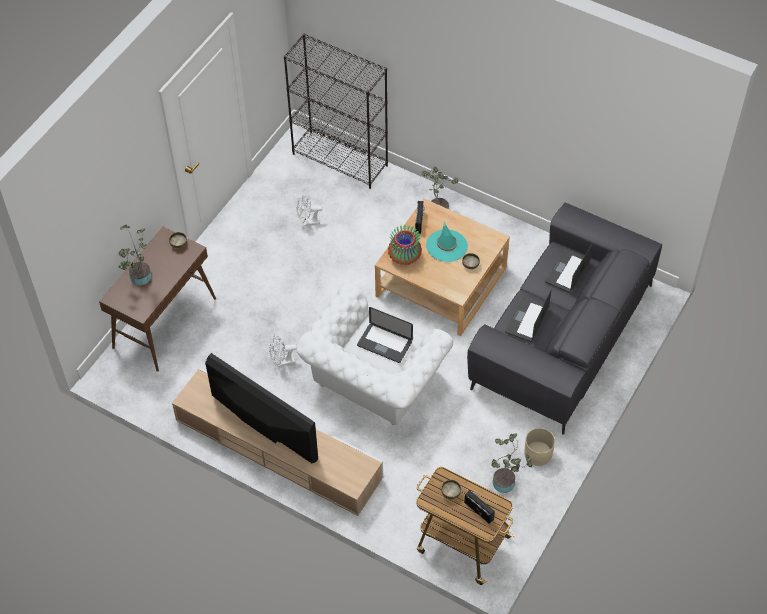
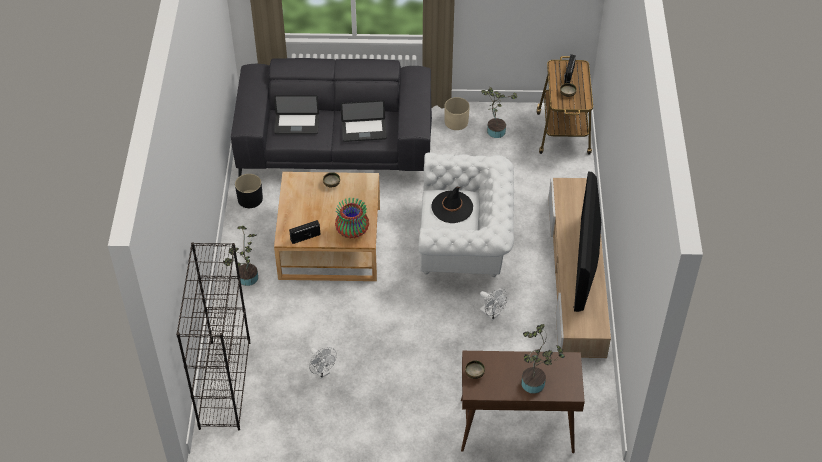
camera: 120 degrees left, 5 degrees down
laptop [357,307,413,363] -> black hat [431,187,473,223]
turquoise hat [426,221,468,262] -> none
none -> black planter [235,174,263,208]

